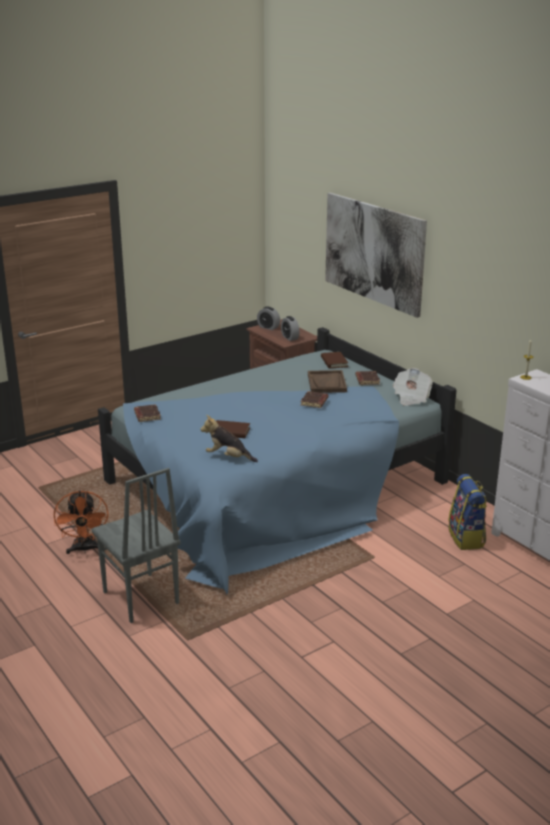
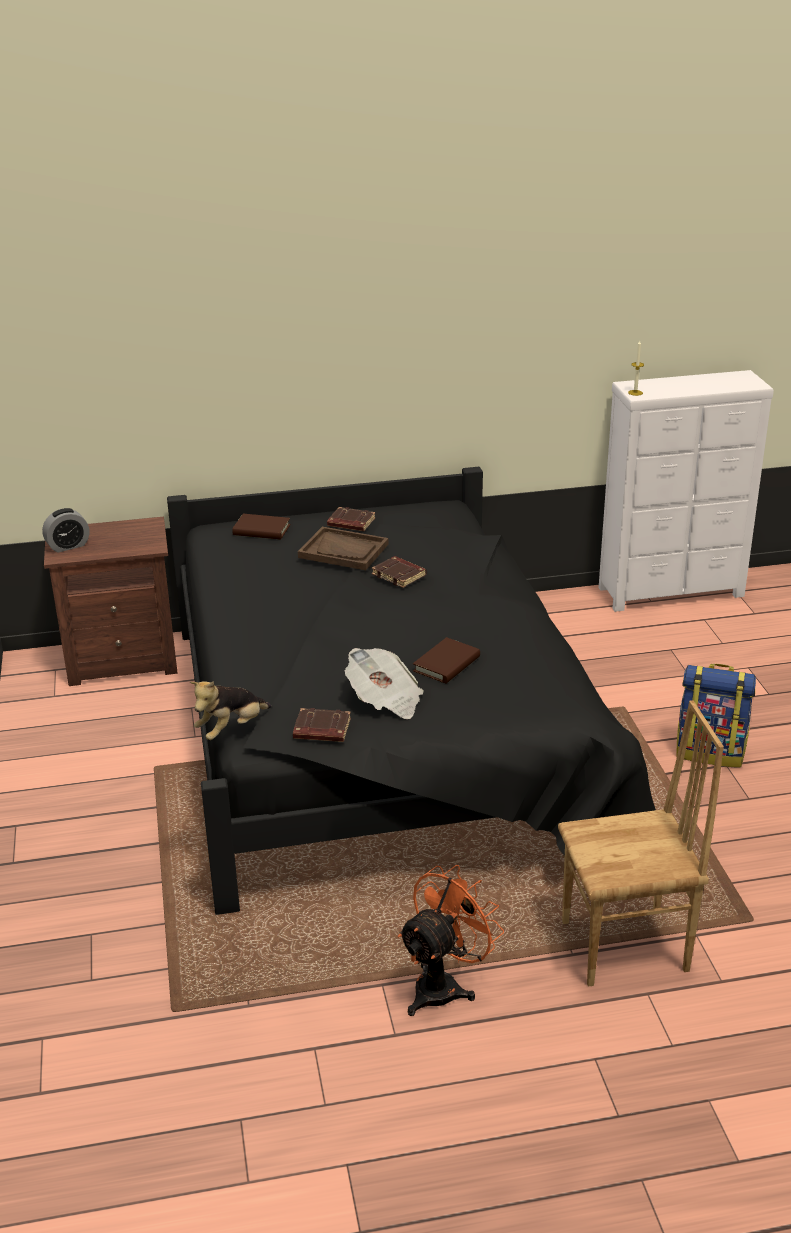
camera: 65 degrees left, 5 degrees up
orange fan [54,490,108,554] -> orange fan turned 60 degrees counterclockwise [398,865,504,1016]
grey chair [92,468,181,623] -> brown chair [558,700,724,987]
blue bed [98,327,457,594] -> black bed [167,467,656,915]
plush toy [200,415,258,462] -> plush toy moved to [190,681,271,740]
alarm clock [281,316,299,341] -> none
picture [325,193,427,318] -> none
newspaper [393,368,433,406] -> newspaper moved to [345,648,424,719]
backpack [448,474,487,550] -> backpack moved to [676,664,756,768]

